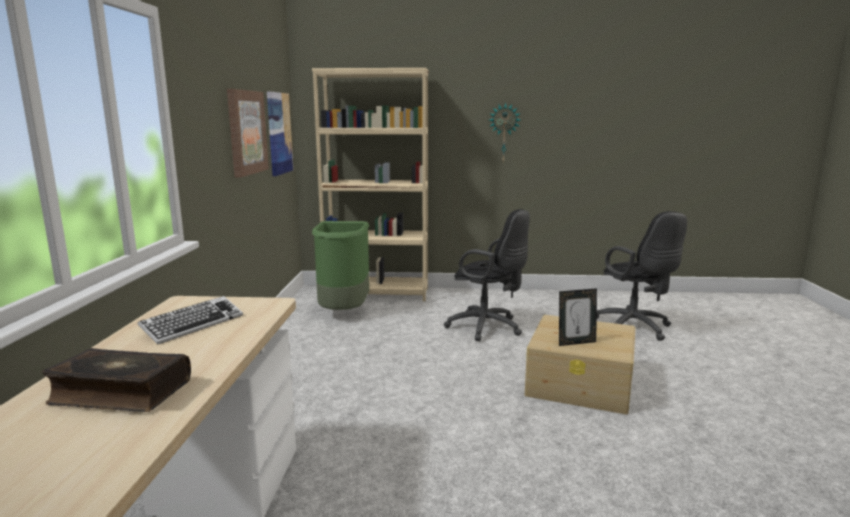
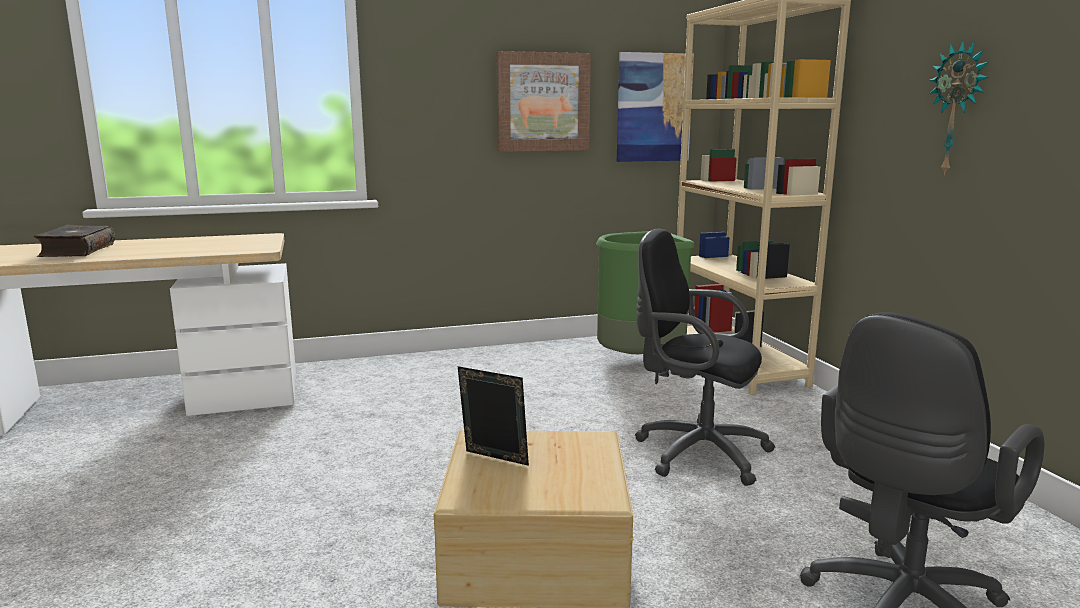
camera: 70 degrees right, 0 degrees up
keyboard [138,296,243,345] -> none
black office chair [444,209,530,341] -> black office chair turned 105 degrees clockwise [635,229,775,486]
picture frame [559,288,597,346] -> picture frame turned 150 degrees clockwise [457,366,529,466]

